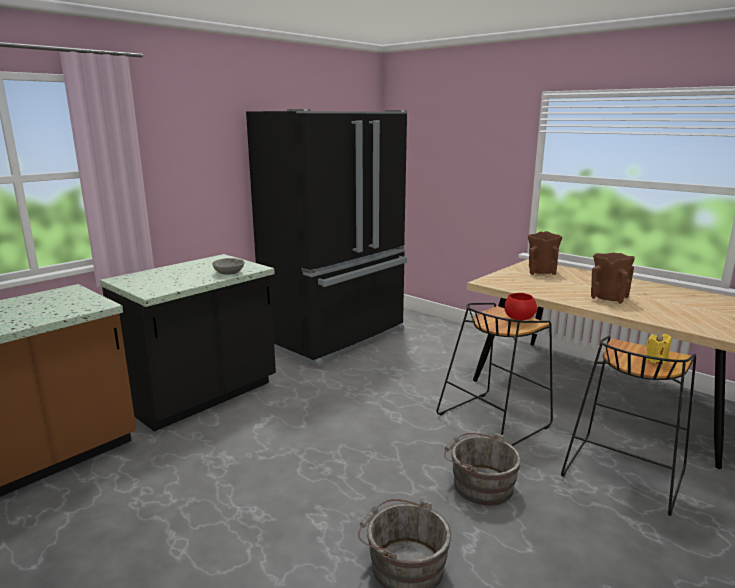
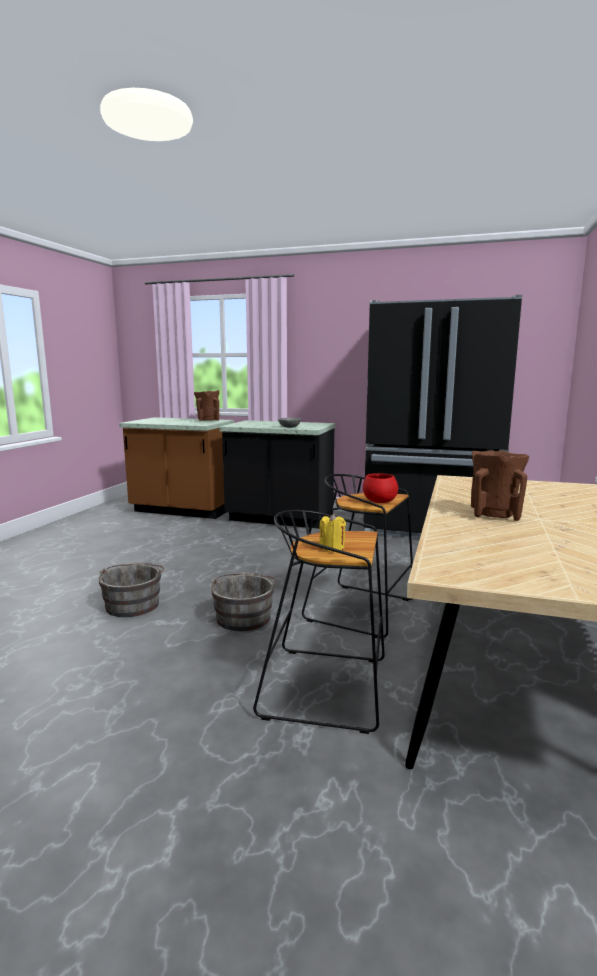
camera: 65 degrees right, 5 degrees down
brown vase [528,231,562,275] -> brown vase moved to [194,390,219,421]

